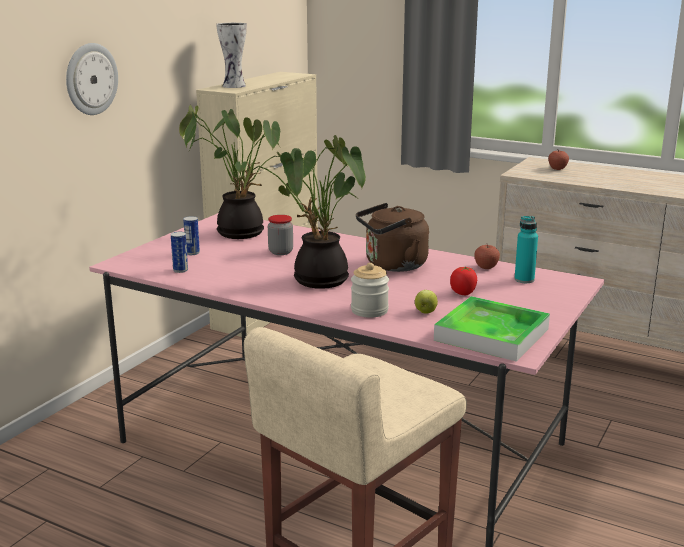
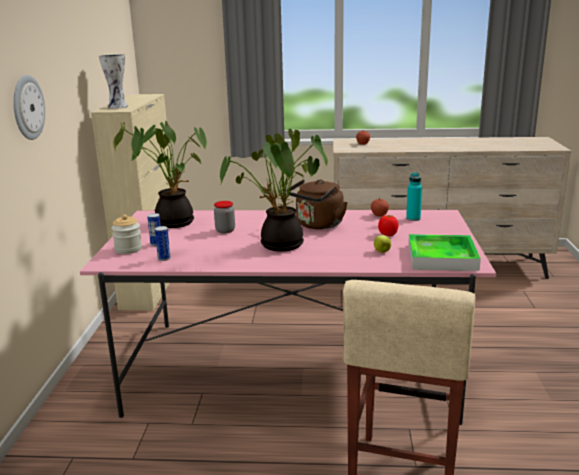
camera: 25 degrees left, 0 degrees up
jar [351,263,389,318] -> jar moved to [112,214,142,254]

